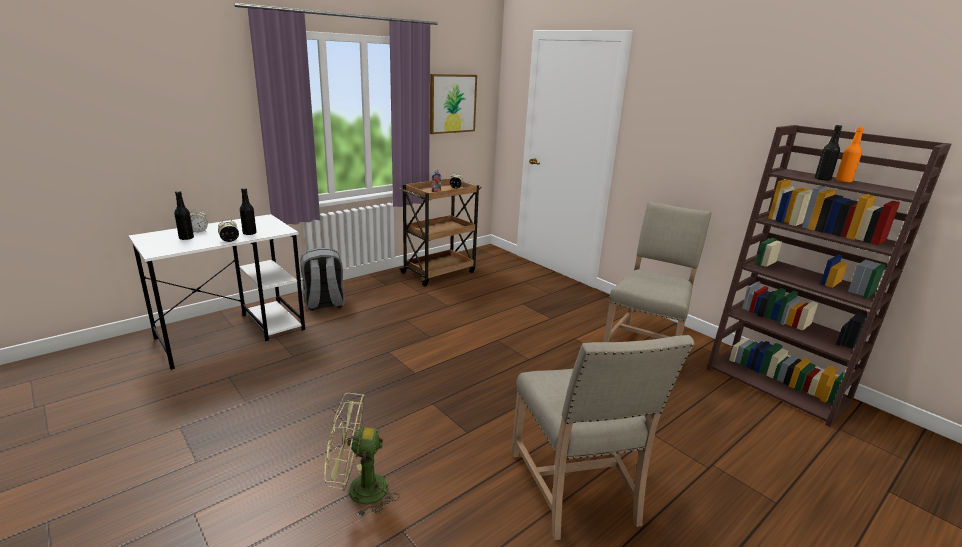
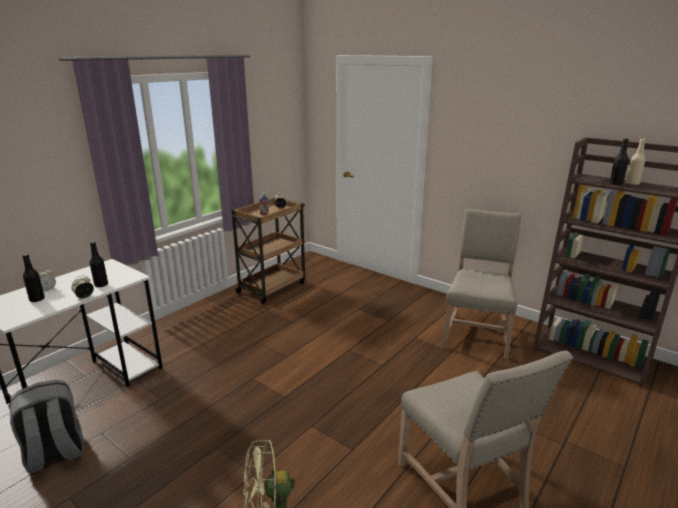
camera: 10 degrees left, 0 degrees up
grey backpack [301,248,345,311] -> grey backpack moved to [9,380,84,474]
picture [430,74,477,134] -> none
orange bottle [836,126,864,183] -> beige bottle [626,139,646,185]

